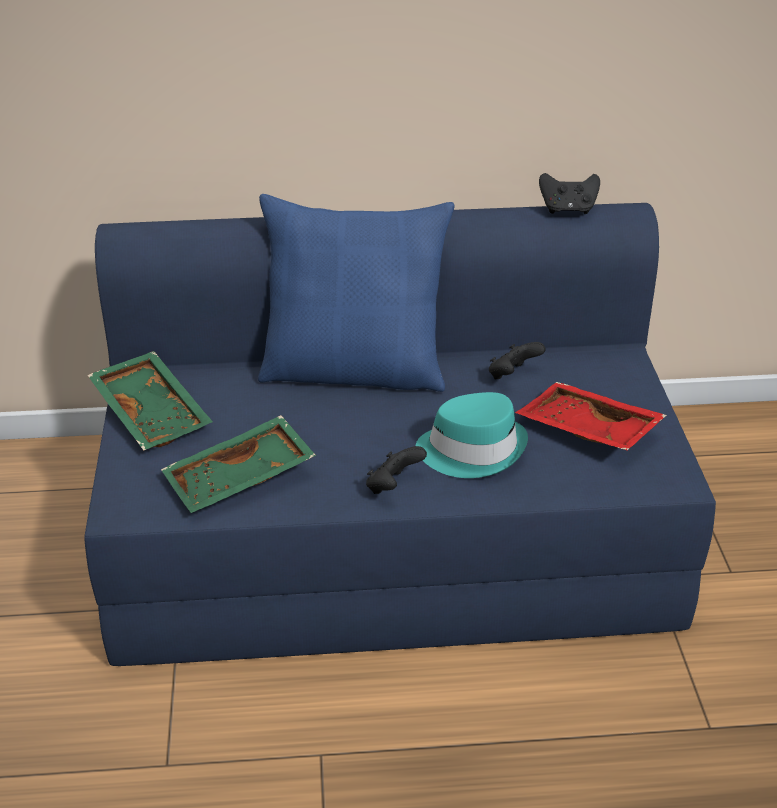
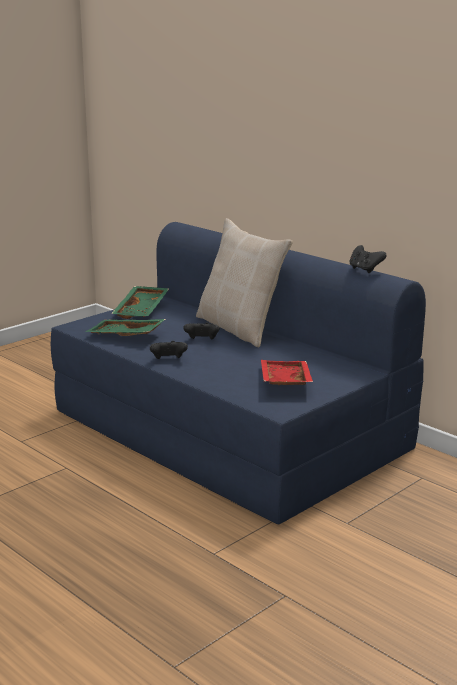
camera: 50 degrees right, 15 degrees down
blue pillow [258,194,454,392] -> beige pillow [196,218,293,347]
turquoise hat [416,392,528,478] -> none
black game controller [489,342,546,379] -> black game controller moved to [183,323,219,339]

